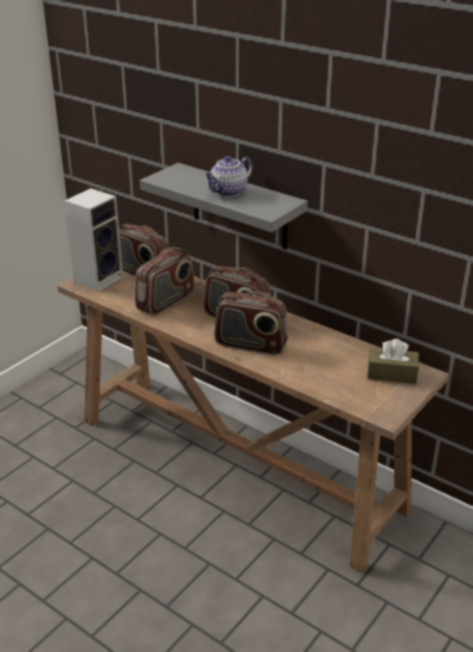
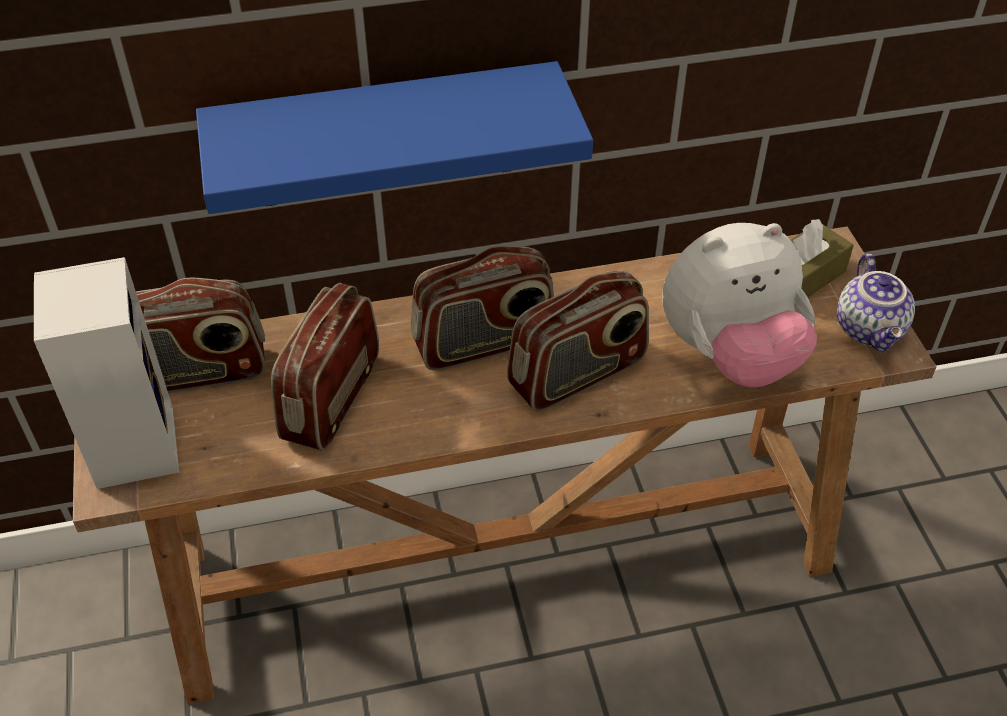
camera: 50 degrees left, 15 degrees up
radio [135,247,195,315] -> radio turned 150 degrees counterclockwise [271,283,379,451]
grey shelf [140,163,308,249] -> blue shelf [196,61,593,214]
teapot [204,156,253,197] -> teapot moved to [837,253,915,351]
none -> plush toy [662,223,817,387]

